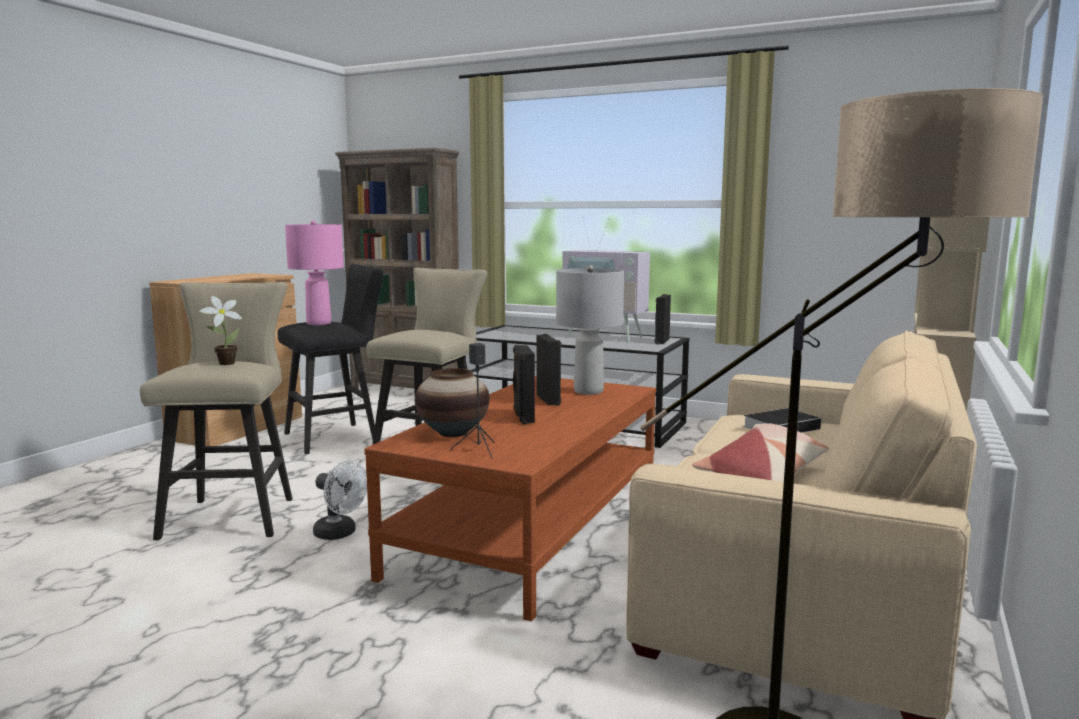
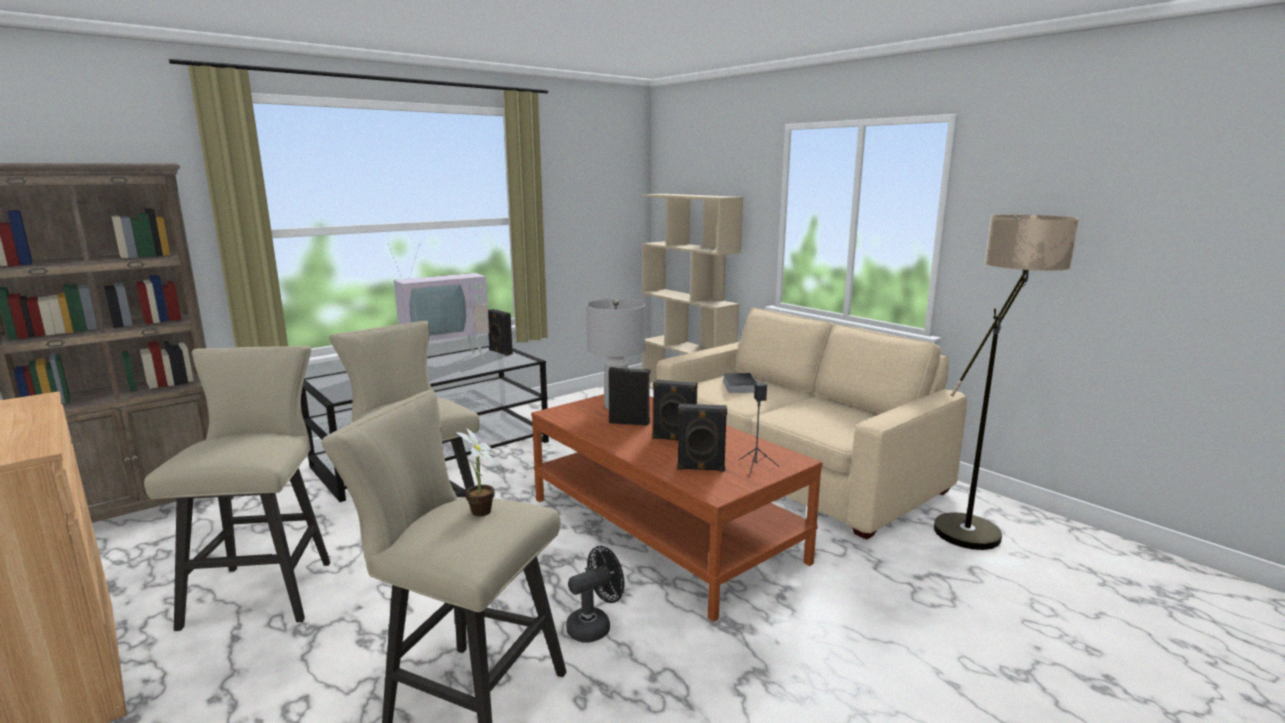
camera: 65 degrees left, 5 degrees up
black stool [278,264,383,454] -> beige stool [144,346,330,631]
pink table lamp [285,220,344,325] -> none
white fan [313,460,367,540] -> black fan [566,546,625,643]
vase [415,368,490,437] -> black speaker [677,404,727,472]
pillow [692,423,829,482] -> none

